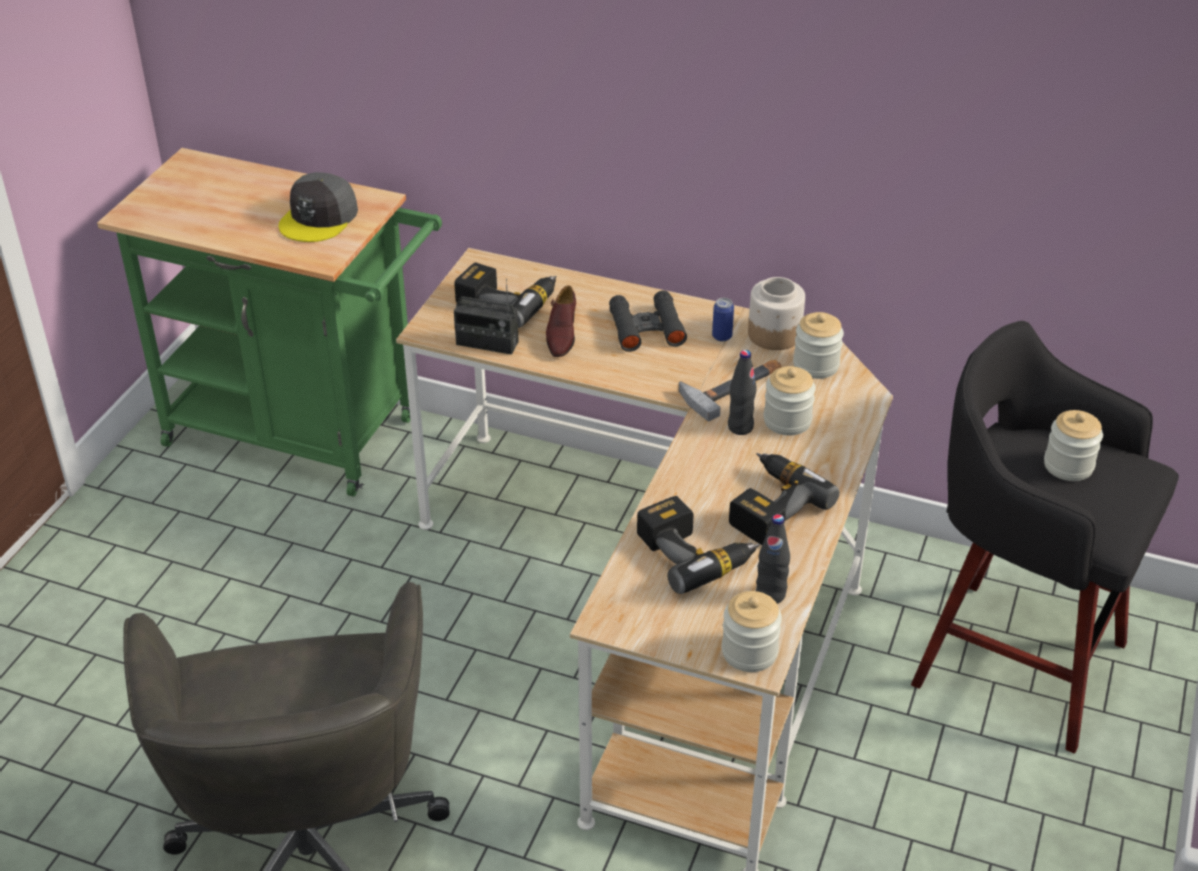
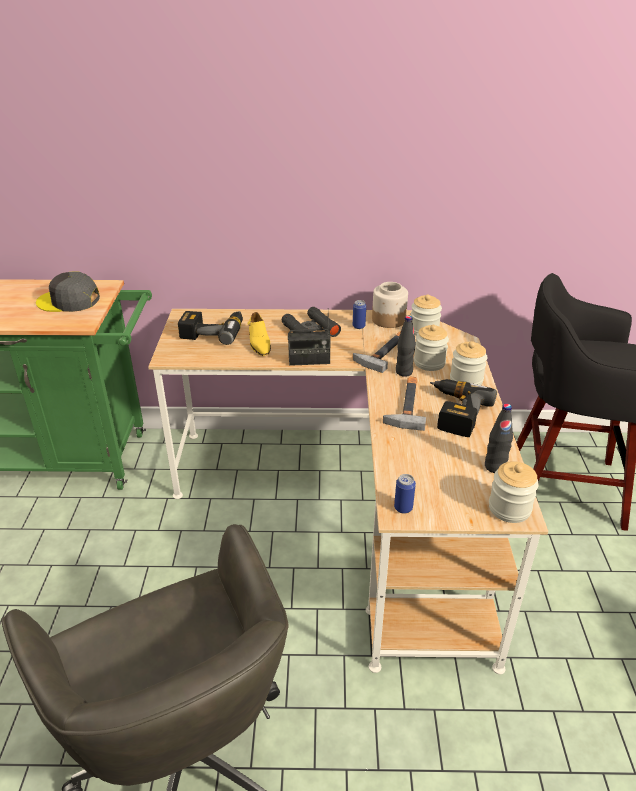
camera: 20 degrees left, 5 degrees down
grey cap [279,172,358,242] -> grey cap turned 90 degrees clockwise [36,271,100,312]
radio [454,279,519,355] -> radio moved to [288,308,331,366]
brown shoe [546,285,576,357] -> yellow shoe [248,312,271,356]
power drill [637,496,760,594] -> none
jar [1044,410,1103,481] -> jar moved to [450,341,487,385]
none -> hammer [383,377,426,431]
none -> can [394,474,416,514]

